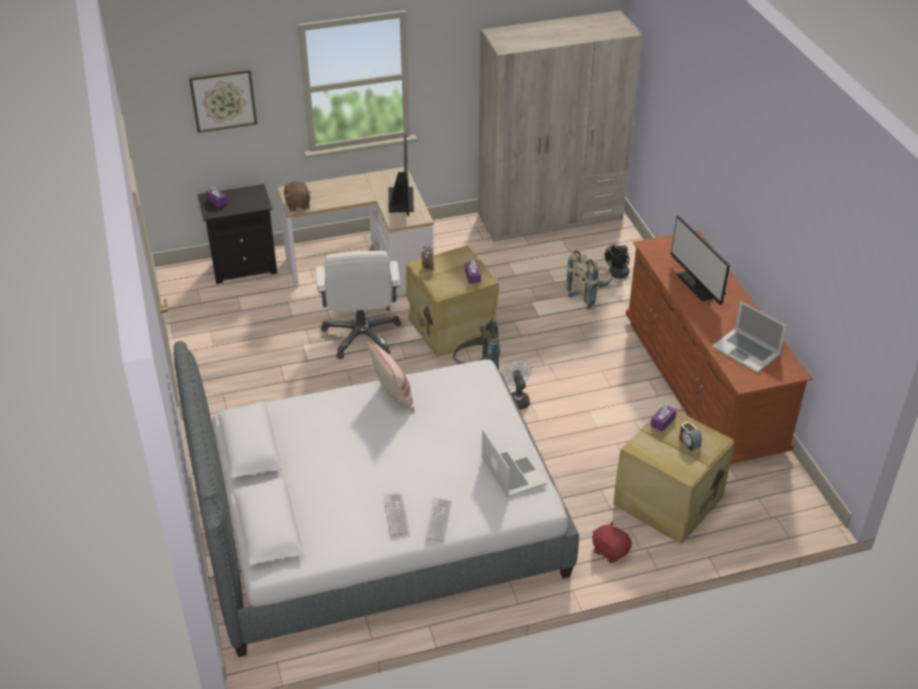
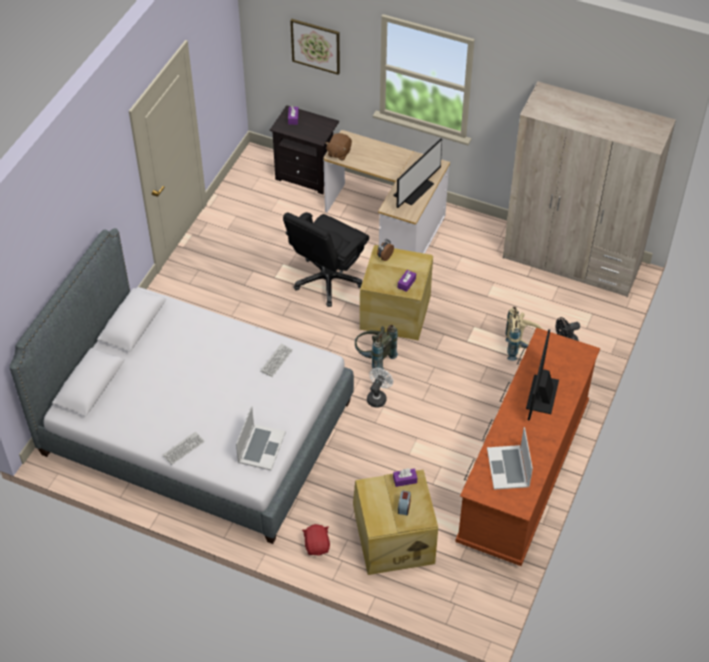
camera: 40 degrees right, 10 degrees up
white office chair [316,251,401,359] -> black office chair [283,212,369,307]
pillow [368,340,414,412] -> none
keyboard [384,494,410,536] -> keyboard moved to [260,344,293,377]

